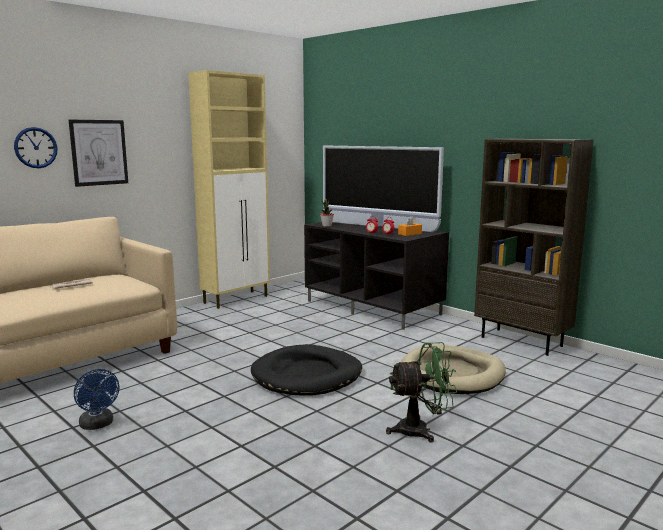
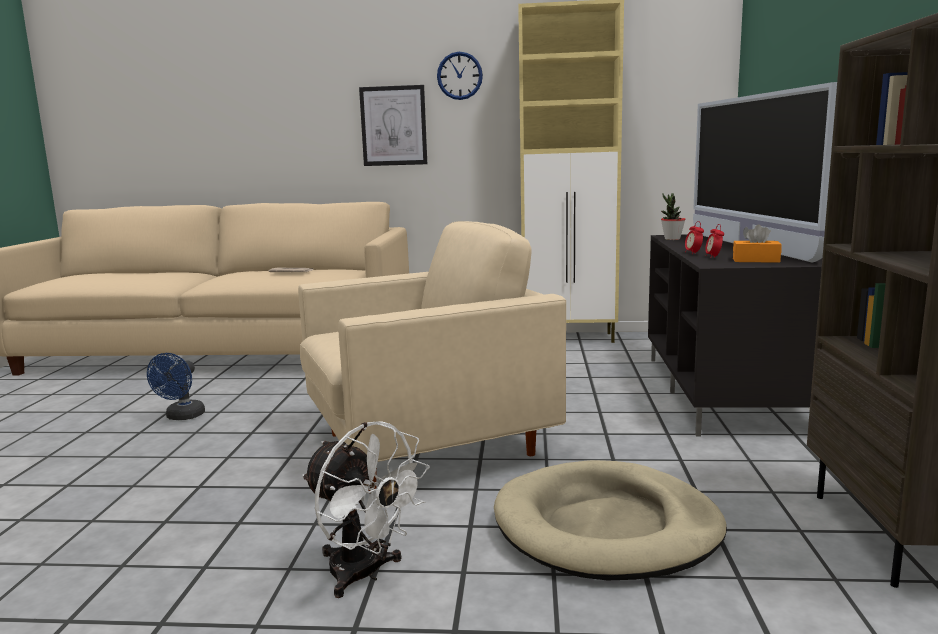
camera: 50 degrees right, 0 degrees up
wall clock [14,127,58,168] -> wall clock moved to [437,52,483,100]
black dog bed [251,344,362,396] -> beige armchair [298,221,566,491]
green fan [386,342,457,443] -> white fan [302,421,430,598]

